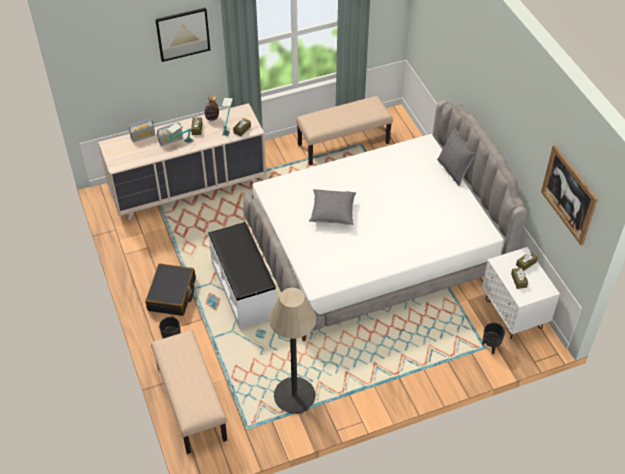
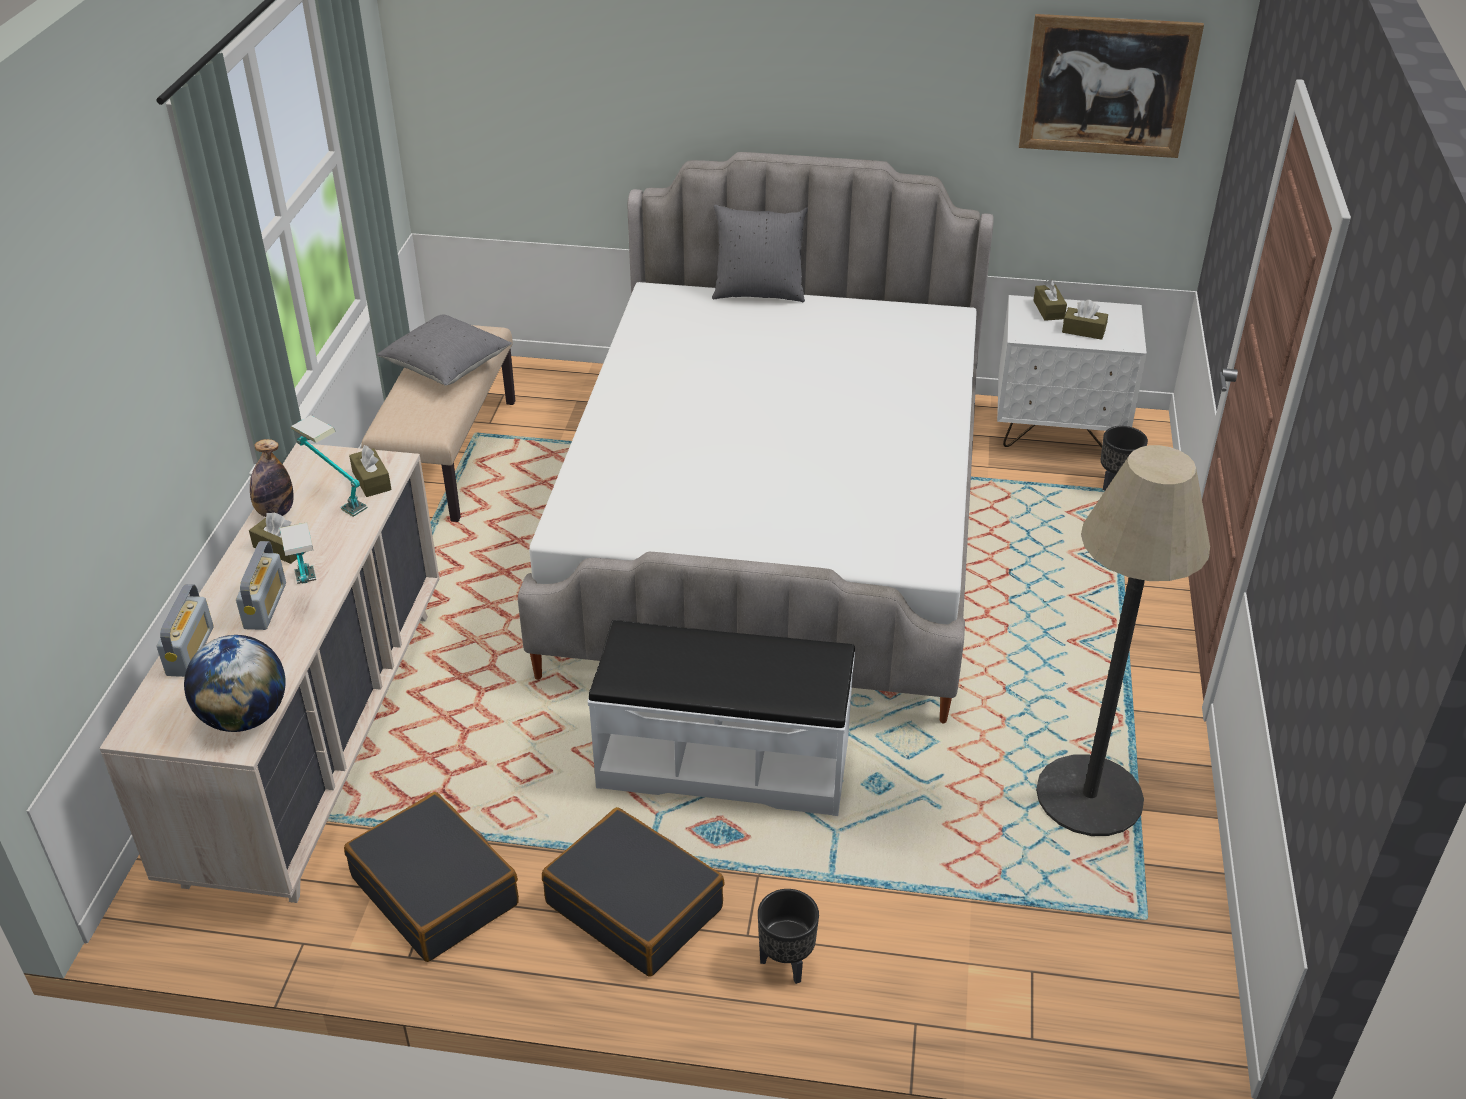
camera: 60 degrees left, 10 degrees down
beige bench [151,330,227,454] -> none
picture [155,7,210,62] -> none
grey pillow [309,189,356,225] -> grey pillow moved to [377,314,512,386]
none -> globe [184,635,286,732]
none -> black suitcase [344,792,519,962]

